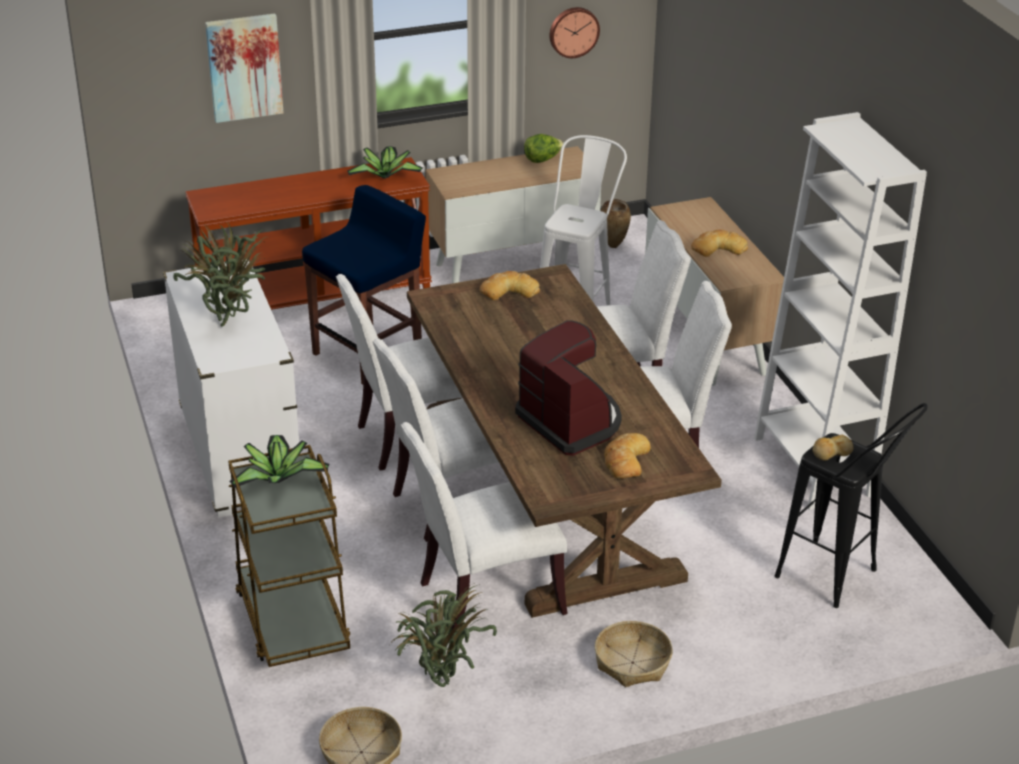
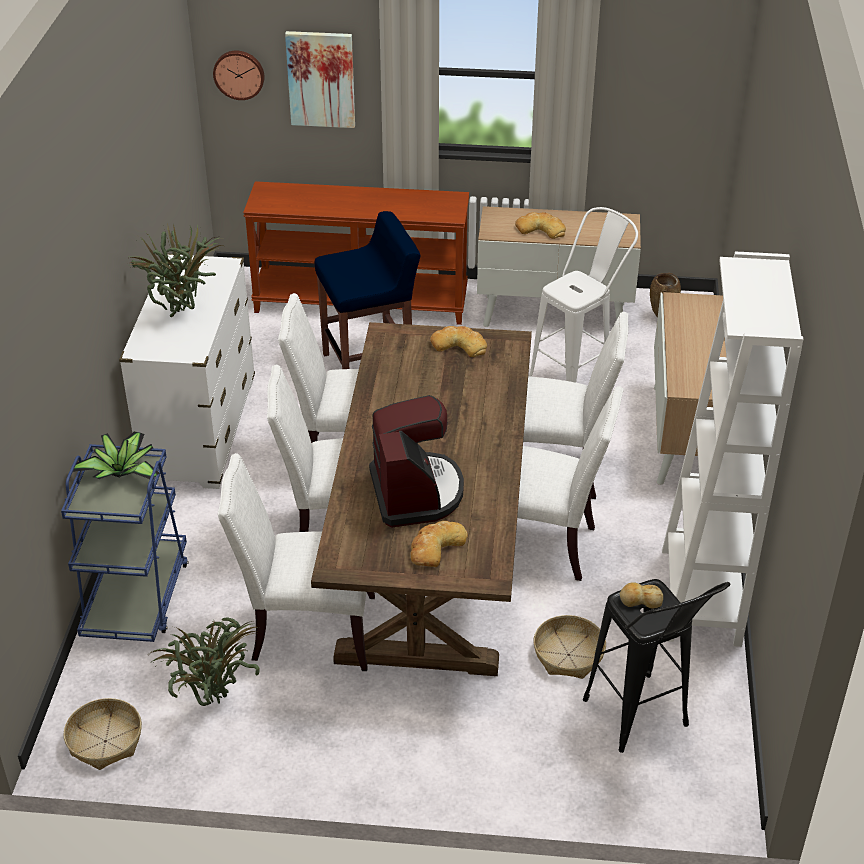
camera: 25 degrees right, 5 degrees up
brown cart [228,445,350,667] -> blue cart [61,444,189,642]
potted plant [347,147,423,179] -> none
lettuce [524,134,564,163] -> none
wall clock [550,7,600,58] -> wall clock moved to [213,51,265,100]
basket [595,621,673,687] -> basket moved to [533,615,606,679]
bread [691,230,748,257] -> bread moved to [515,212,566,239]

